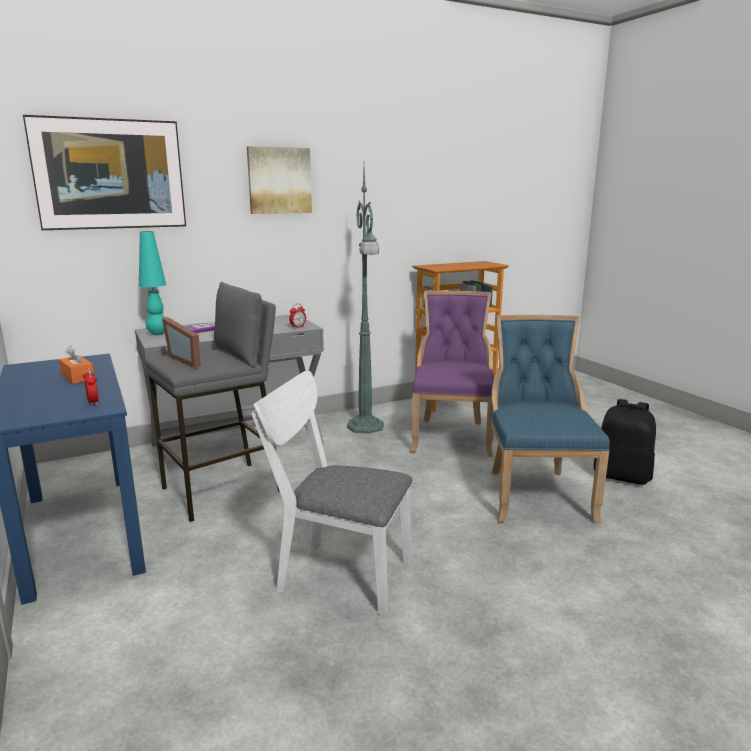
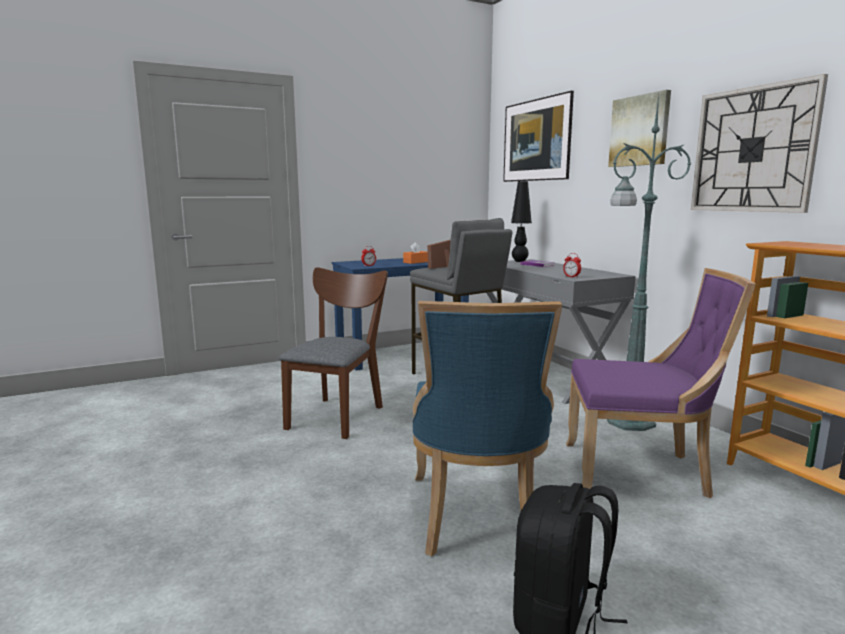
camera: 90 degrees right, 5 degrees down
turquoise table lamp [139,231,166,335] -> black table lamp [511,181,532,262]
white chair [252,371,412,616] -> brown chair [279,267,388,439]
blue chair [491,315,610,523] -> blue chair turned 90 degrees clockwise [413,301,562,557]
none -> wall clock [691,74,828,213]

